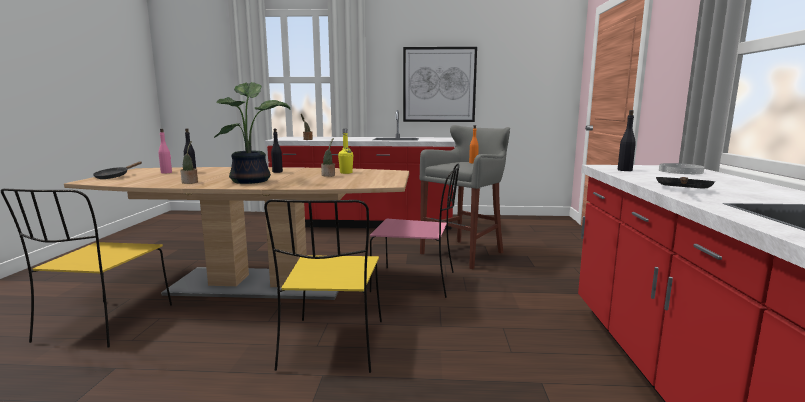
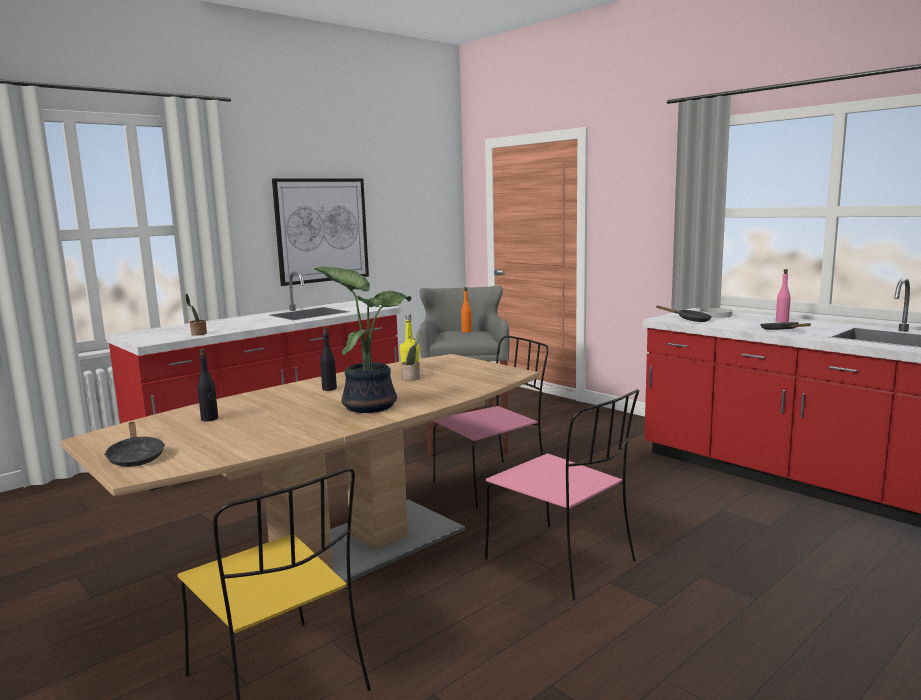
camera: 45 degrees left, 0 degrees up
pink bottle [159,129,172,173] -> pink bottle moved to [776,269,791,322]
potted plant [180,141,198,184] -> none
yellow chair [264,199,382,373] -> pink chair [485,389,639,601]
black bottle [618,110,636,171] -> black frying pan [656,305,711,322]

